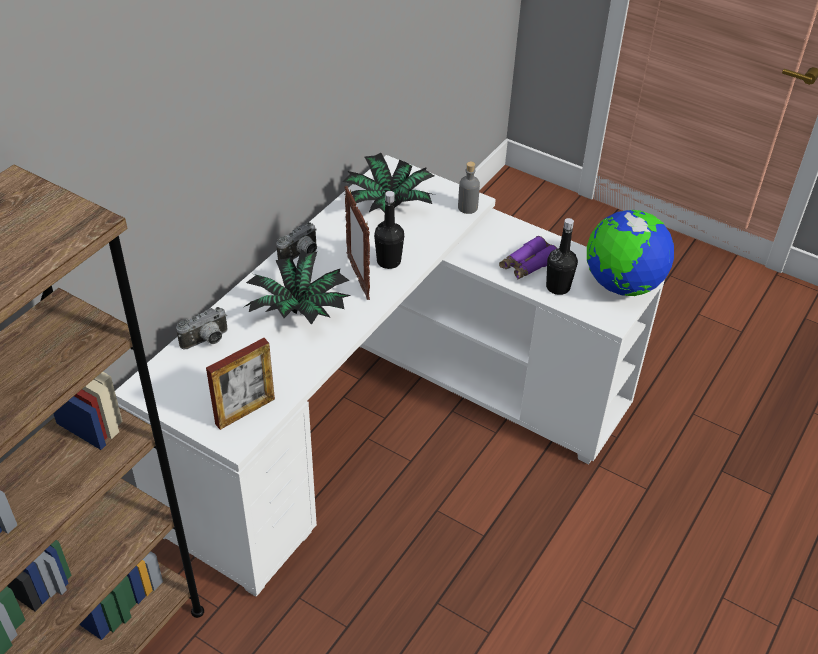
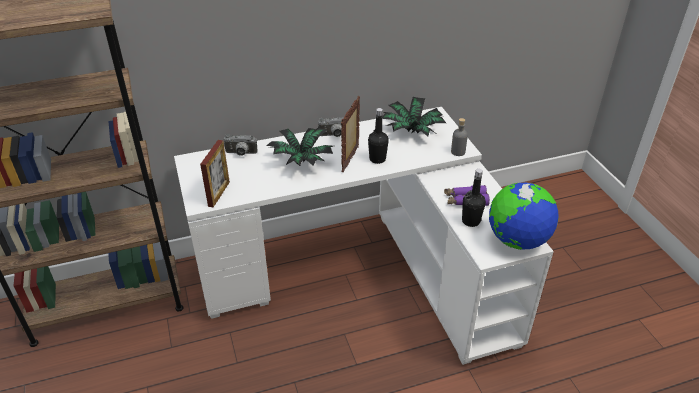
camera: 40 degrees right, 5 degrees down
picture frame [206,338,275,430] -> picture frame turned 75 degrees counterclockwise [200,140,230,207]

